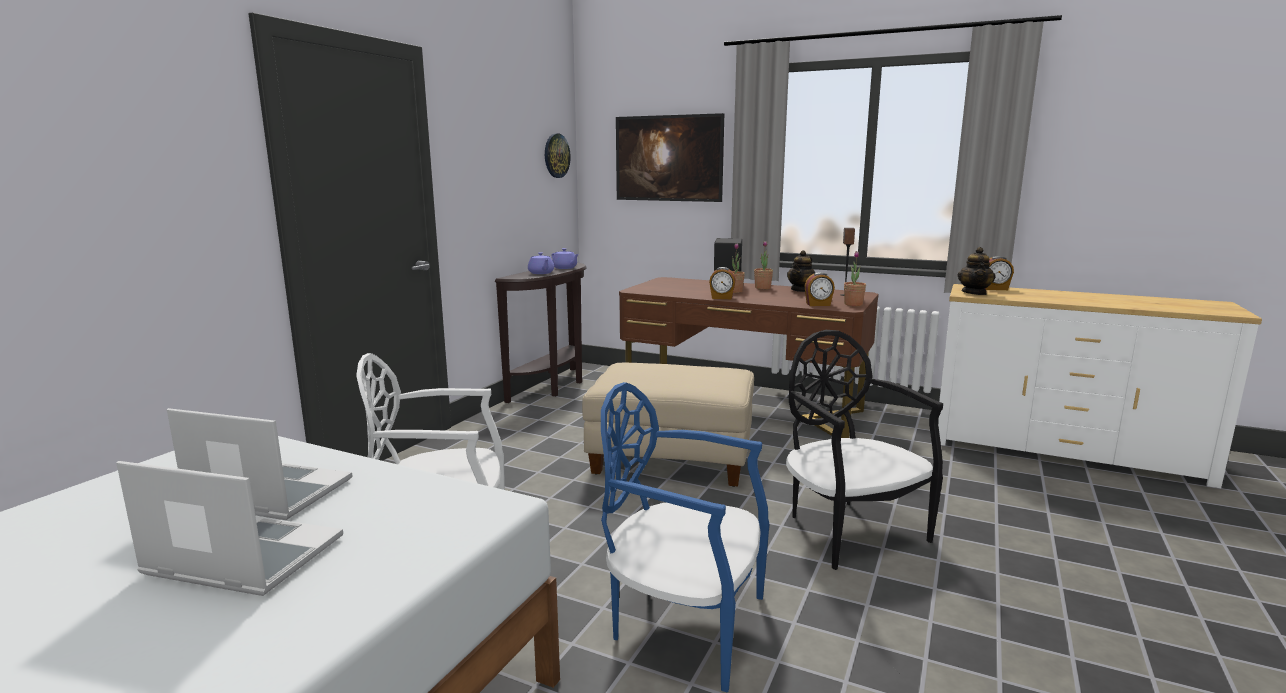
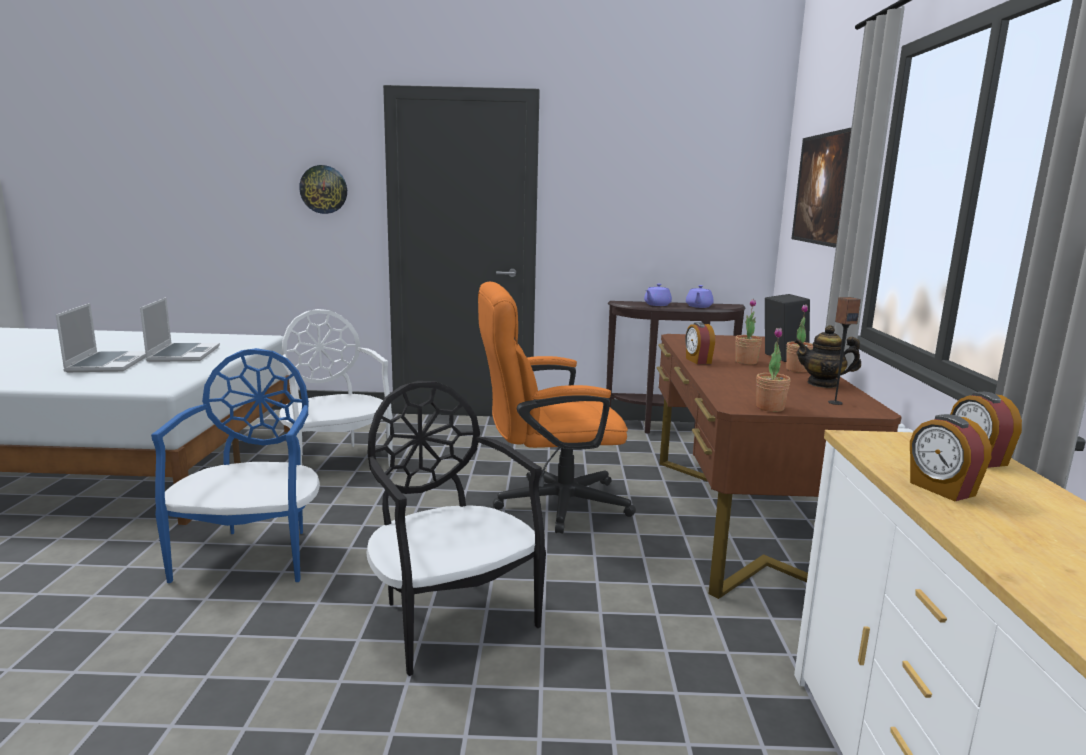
camera: 65 degrees right, 0 degrees up
wall clock [545,134,571,178] -> wall clock moved to [299,165,347,214]
beige ottoman [582,363,754,487] -> orange office chair [478,281,636,534]
black chair [786,330,943,570] -> black chair turned 75 degrees counterclockwise [366,381,546,676]
alarm clock [804,272,835,306] -> alarm clock moved to [910,414,991,501]
teapot [957,247,996,295] -> none

